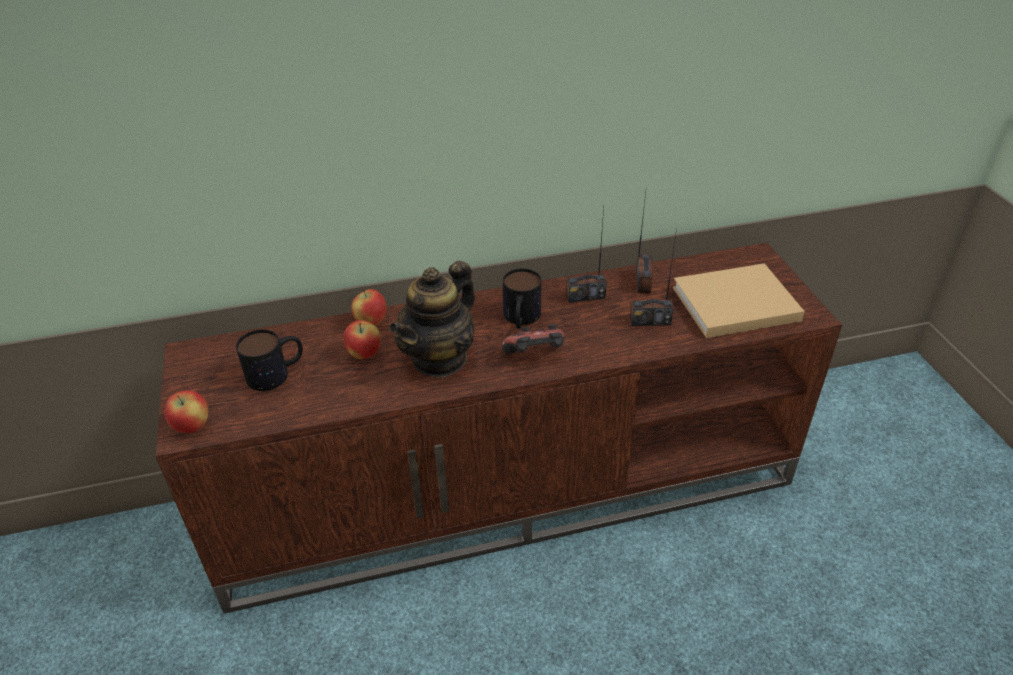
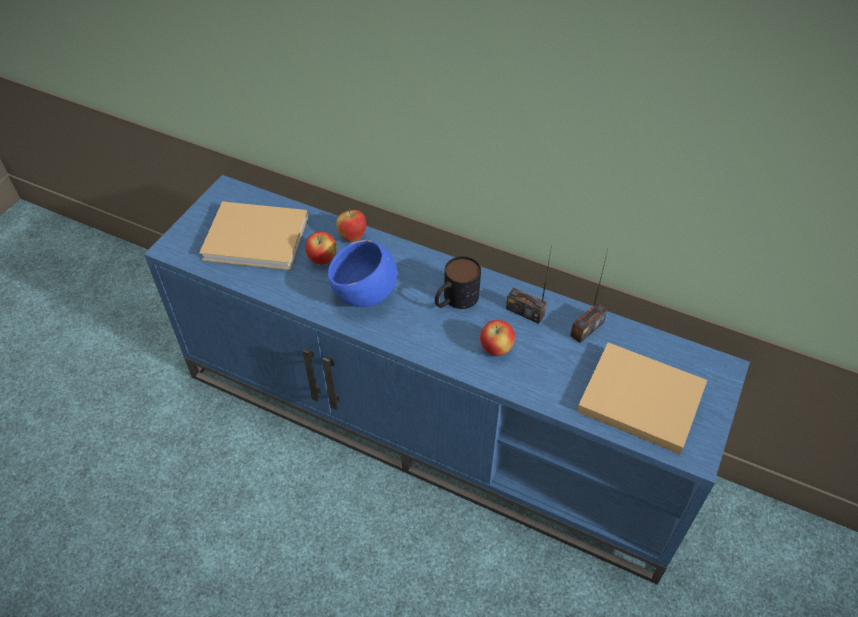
camera: 40 degrees right, 10 degrees up
brown tv stand [155,243,842,614] -> blue tv stand [144,175,750,584]
apple [165,390,208,433] -> apple moved to [480,320,515,356]
mug [236,329,303,391] -> beige book [199,201,308,270]
teapot [389,261,475,378] -> blue bowl [328,240,397,307]
game controller [502,324,564,354] -> none
radio [630,228,677,326] -> none

